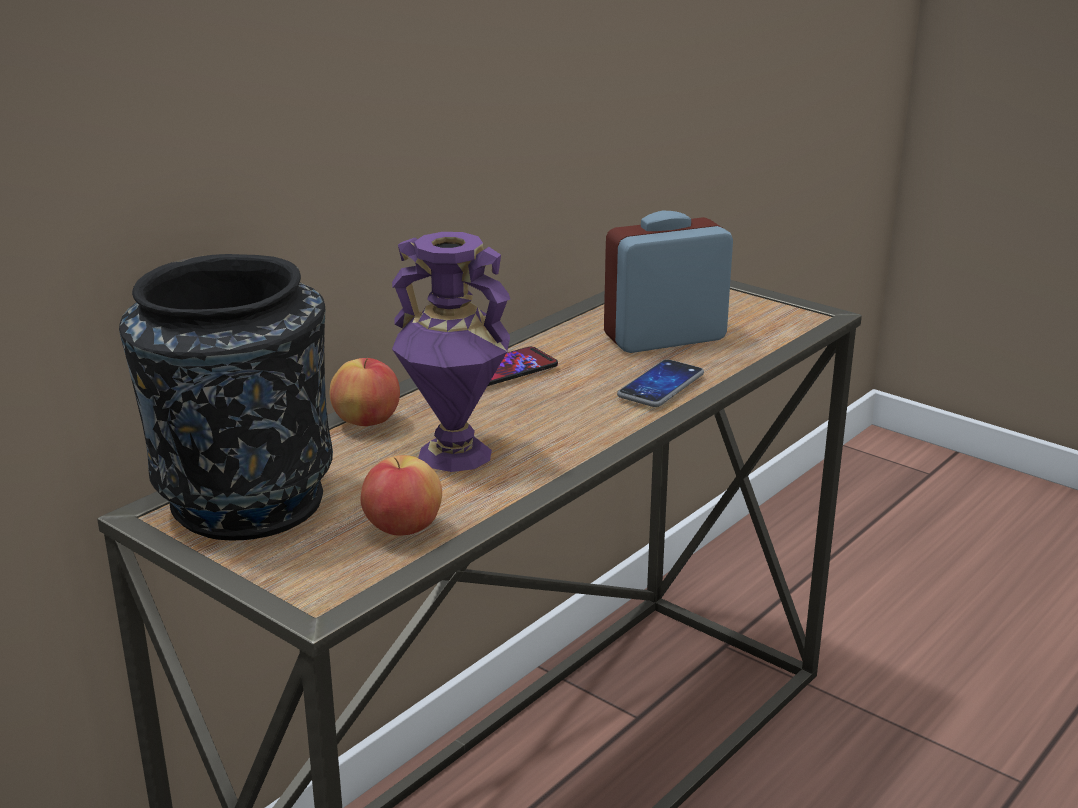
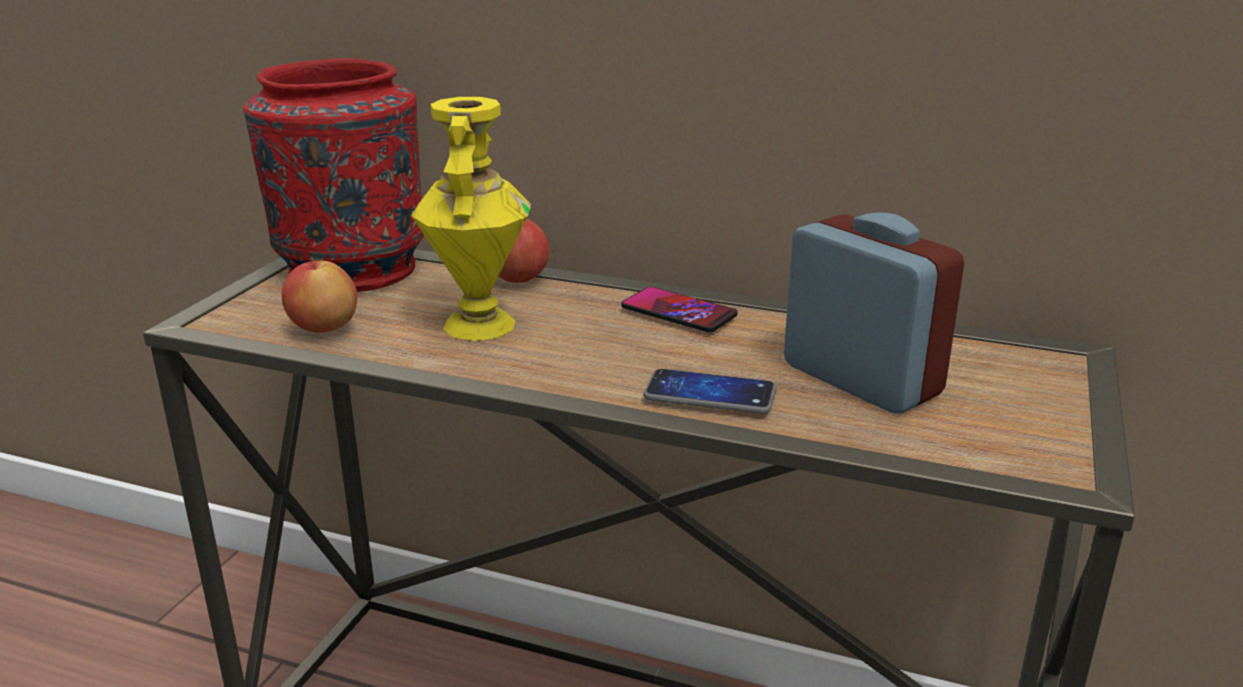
camera: 70 degrees right, 0 degrees up
black vase [119,254,333,540] -> red vase [243,58,424,292]
purple vase [392,232,510,472] -> yellow vase [411,97,531,341]

